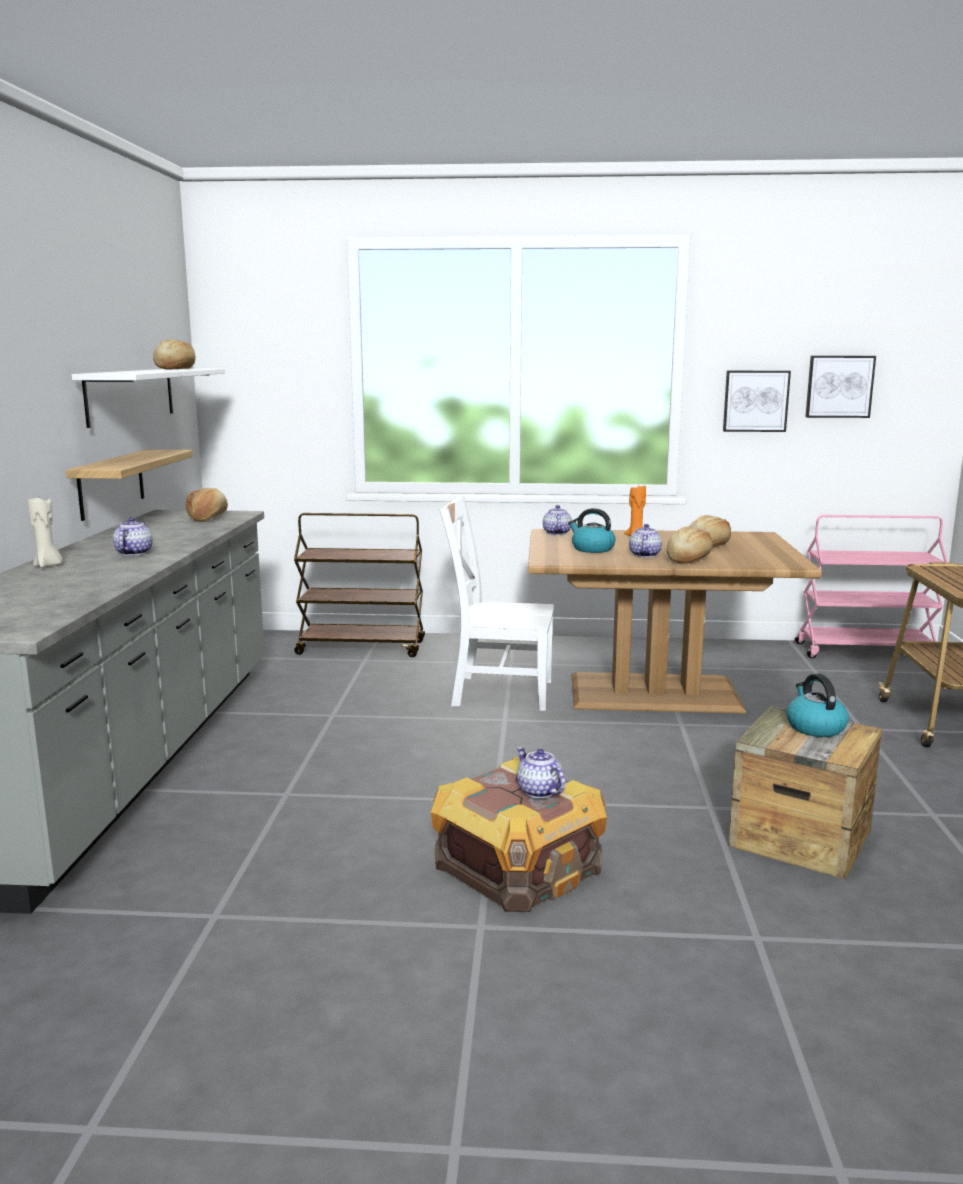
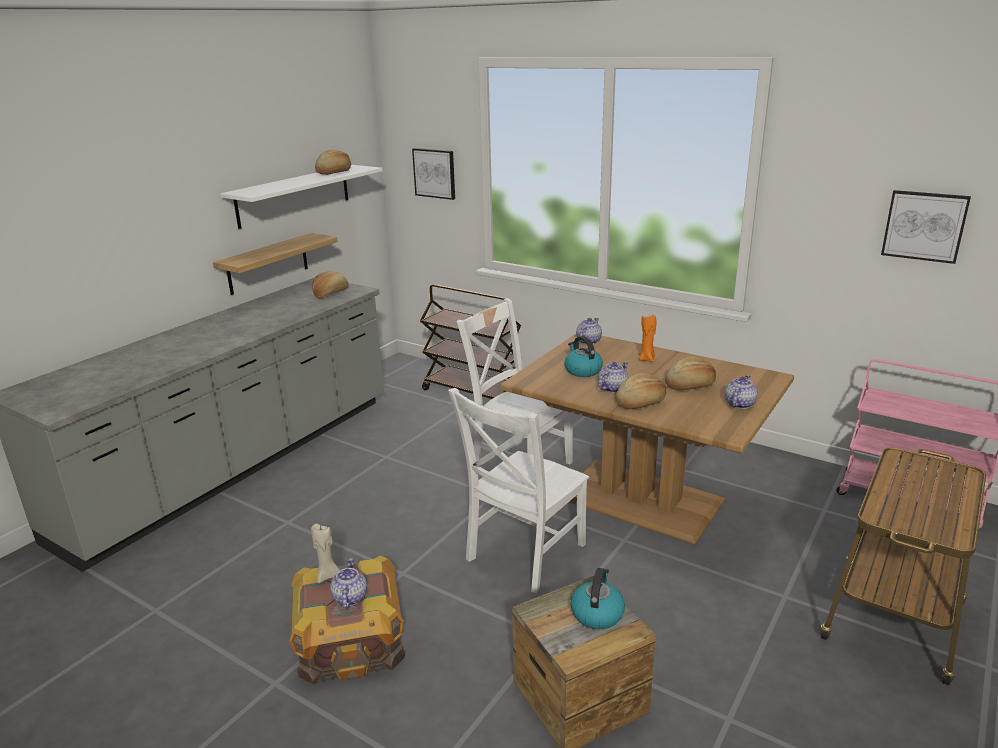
camera: 30 degrees right, 10 degrees up
beige candle [28,498,63,568] -> beige candle moved to [311,524,340,583]
teapot [113,517,153,556] -> teapot moved to [725,375,757,409]
picture [723,371,791,432] -> picture moved to [412,148,455,200]
none -> white chair [448,388,589,593]

